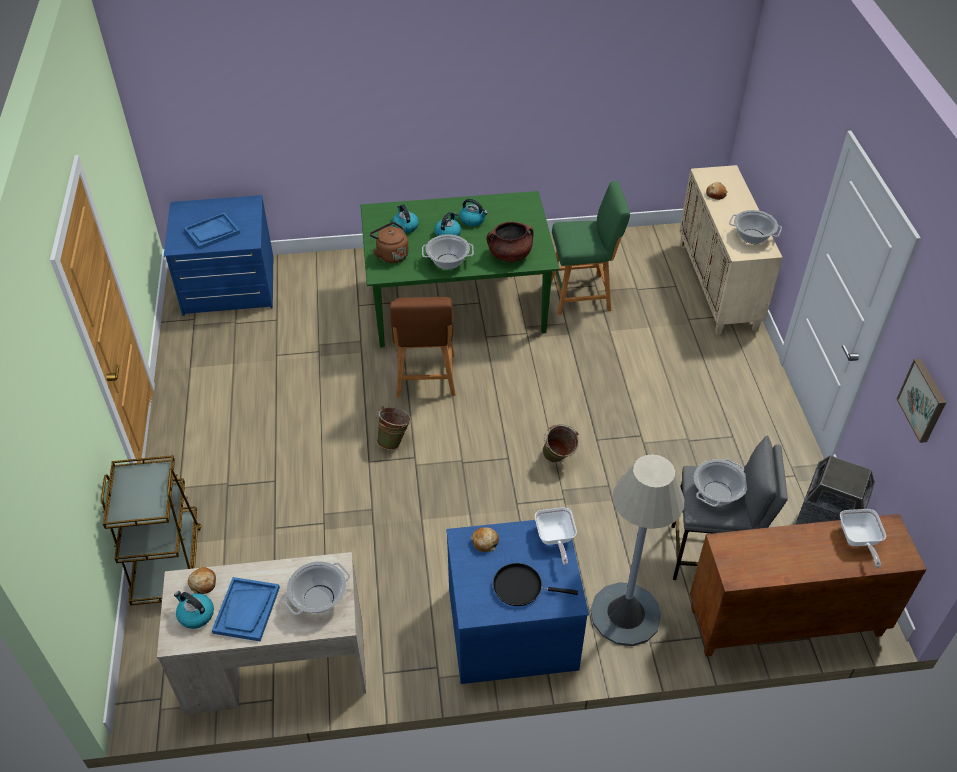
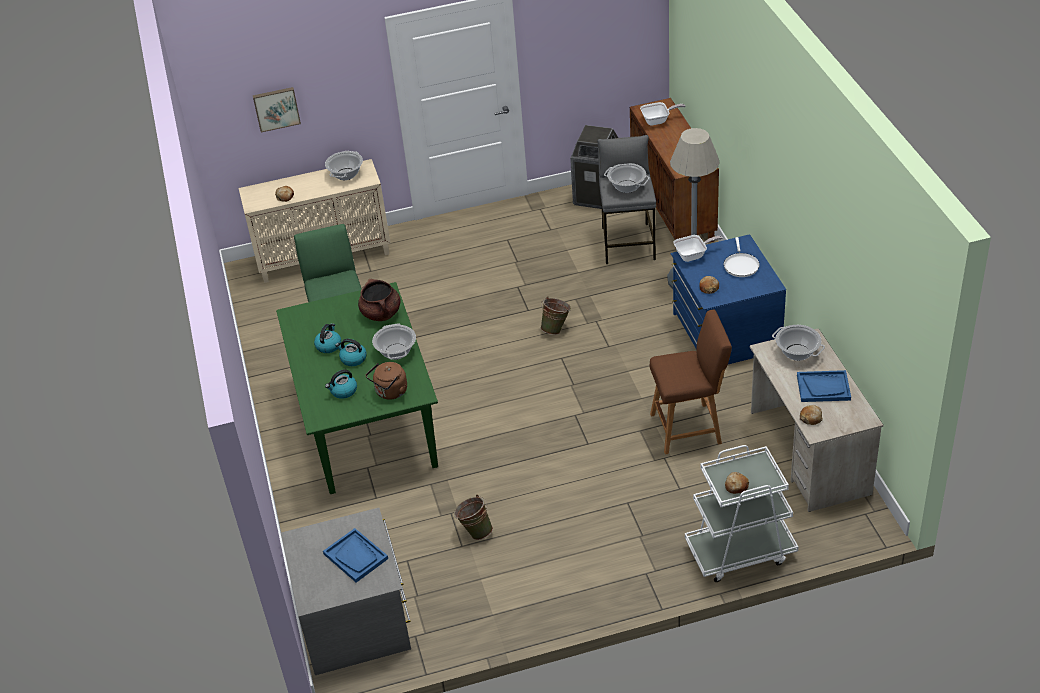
camera: 95 degrees left, 5 degrees down
brown cart [101,455,202,605] -> white cart [685,445,798,582]
blue dresser [164,195,273,316] -> grey dresser [281,508,411,675]
kettle [174,591,214,629] -> none
green bucket [376,406,411,450] -> green bucket moved to [454,495,493,540]
brown stool [390,297,456,398] -> brown stool moved to [649,310,732,455]
black frying pan [493,563,578,606] -> white frying pan [724,237,760,277]
picture [897,359,946,443] -> picture moved to [253,87,301,132]
none -> bread [725,472,749,494]

